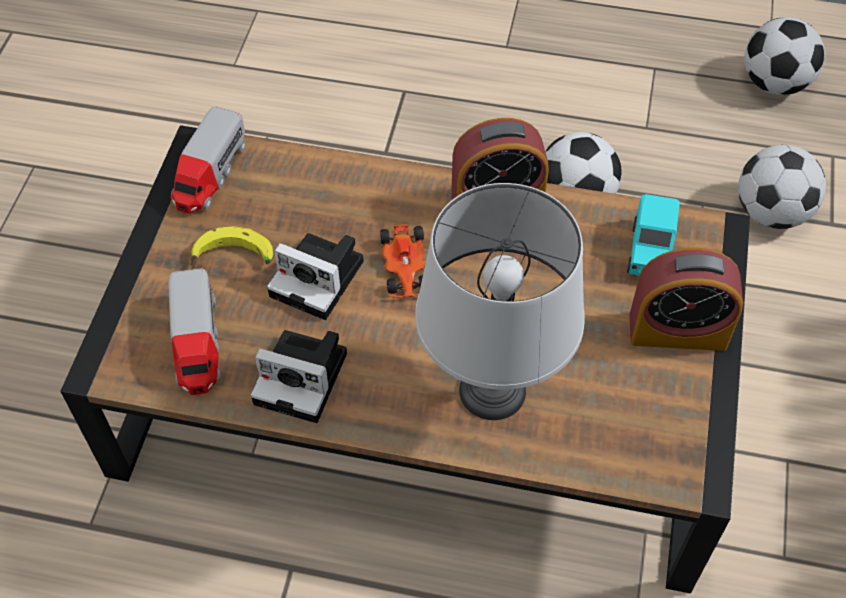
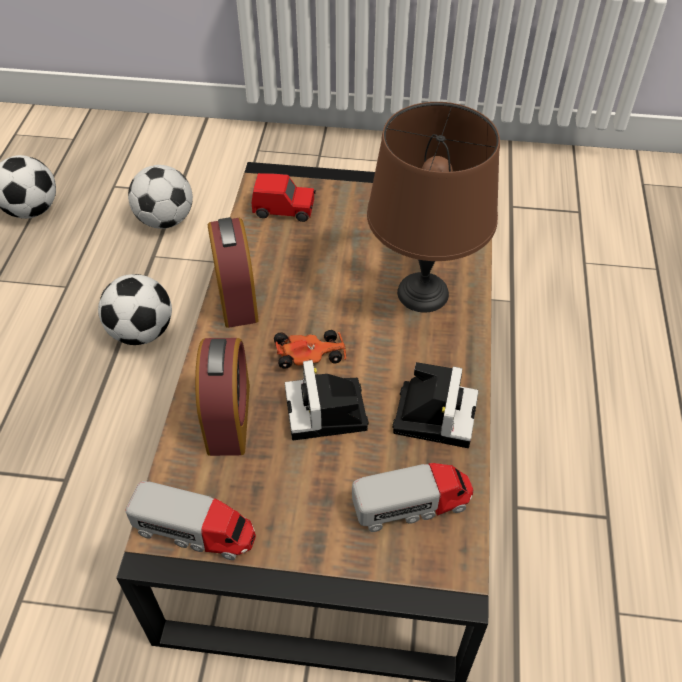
camera: 95 degrees left, 5 degrees down
banana [191,226,273,269] -> none
camera [267,233,364,320] -> camera turned 150 degrees clockwise [285,360,369,440]
grey table lamp [415,183,585,420] -> brown table lamp [367,102,500,312]
turquoise toy car [627,194,680,276] -> red toy car [252,173,316,222]
alarm clock [629,248,743,351] -> alarm clock moved to [195,338,250,456]

